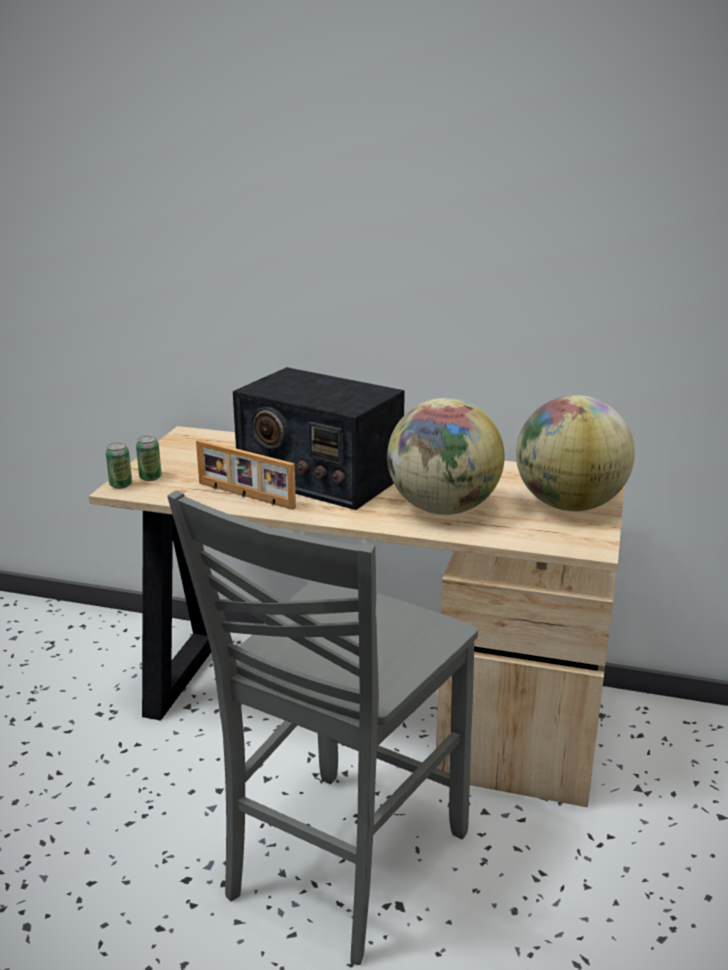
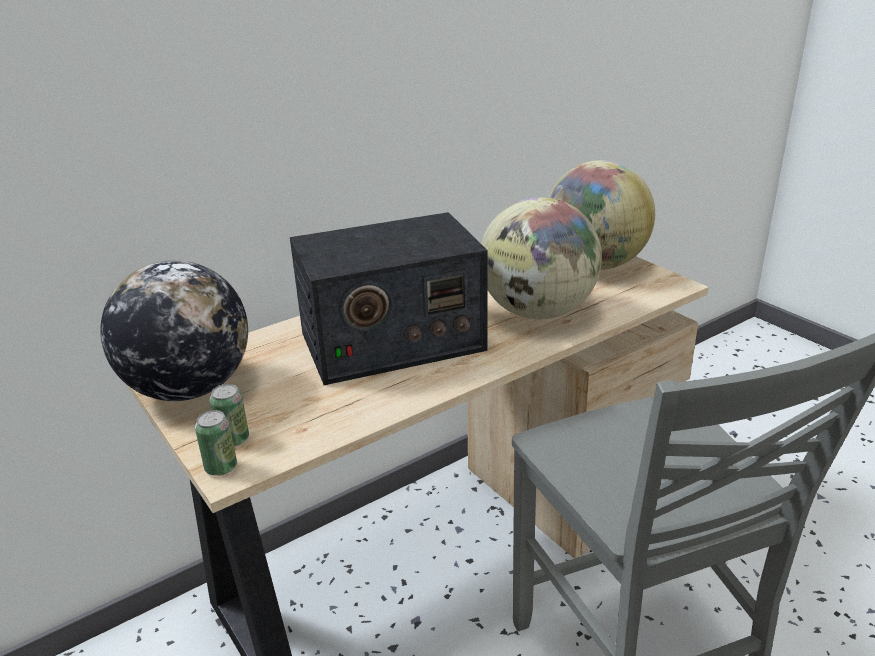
camera: 50 degrees left, 5 degrees up
picture frame [196,439,296,510] -> none
none -> globe [100,260,248,401]

